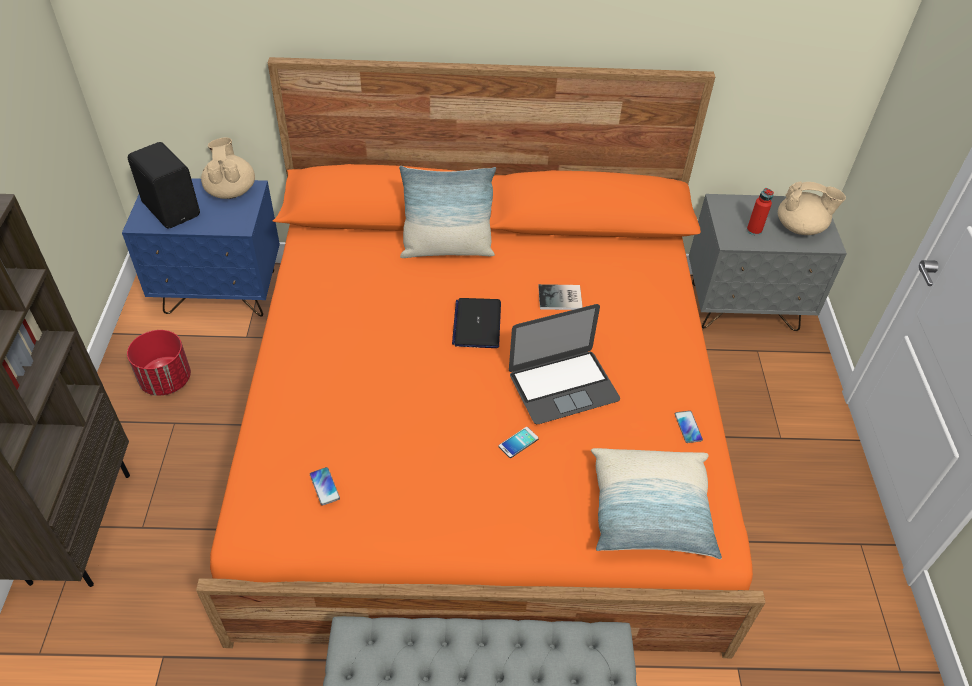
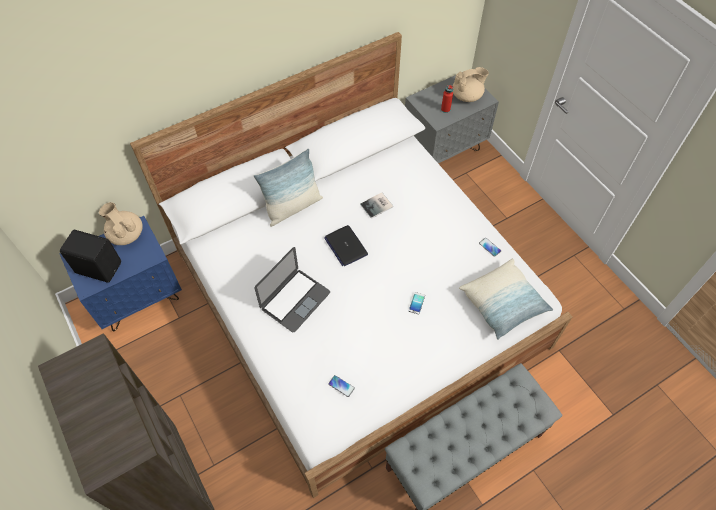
camera: 30 degrees left, 10 degrees up
red planter [127,330,191,396] -> none
orange bed [196,57,765,658] -> white bed [130,32,573,498]
laptop [509,304,620,424] -> laptop moved to [254,247,330,332]

